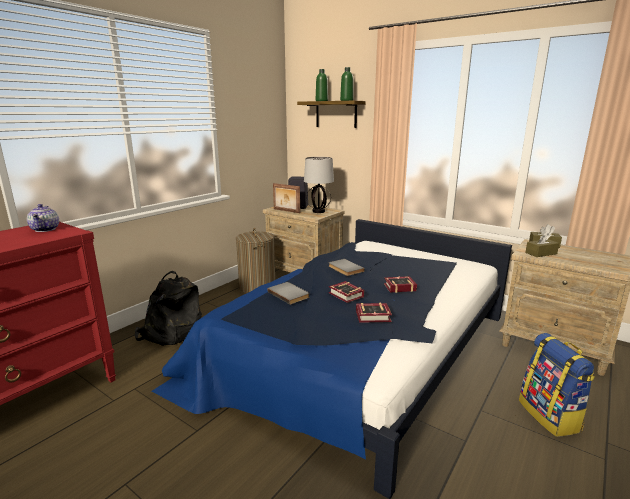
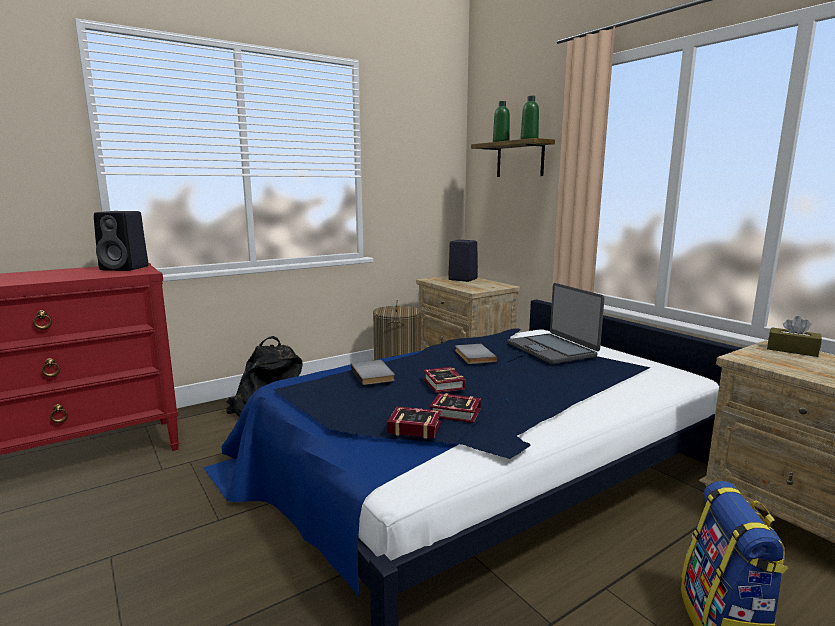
camera: 20 degrees right, 5 degrees down
teapot [27,204,59,232] -> black speaker [94,211,149,271]
picture frame [273,183,300,213] -> none
table lamp [304,157,334,213] -> none
book [384,276,417,293] -> book moved to [387,407,442,438]
brown tissue box [525,232,559,257] -> none
none -> laptop [507,283,605,364]

